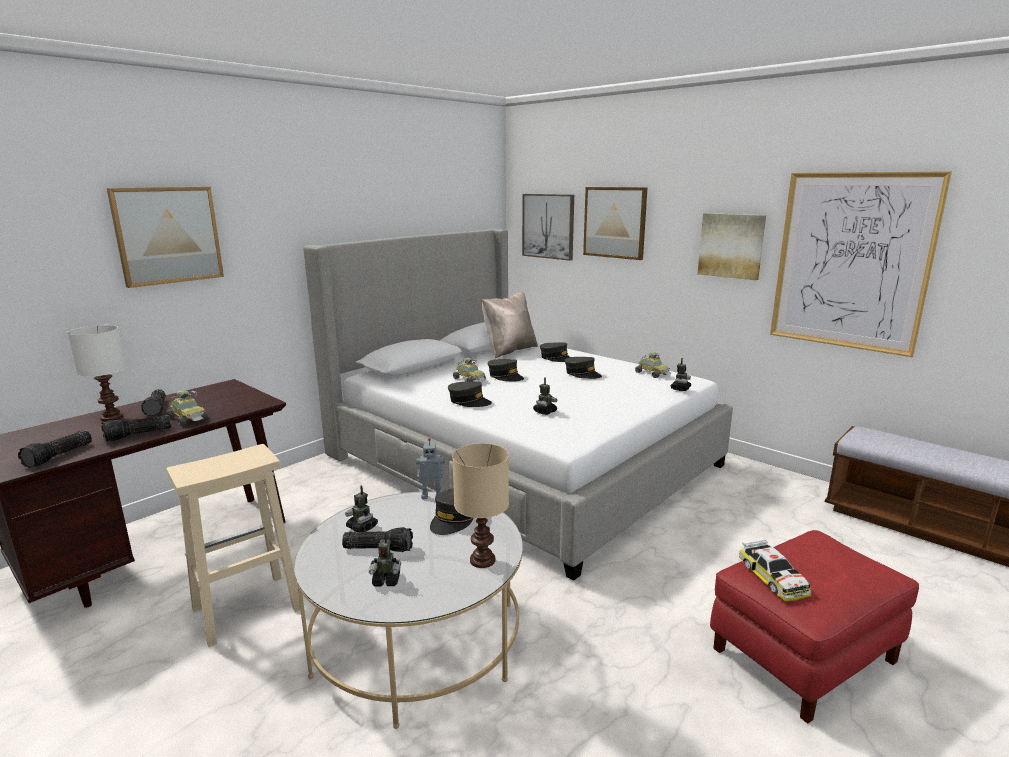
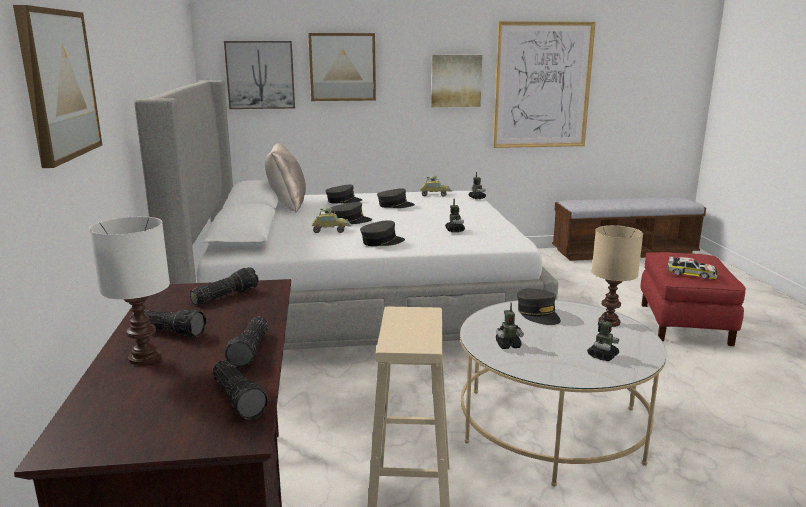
camera: 50 degrees left, 0 degrees up
toy car [166,390,208,426] -> none
flashlight [342,527,413,552] -> flashlight moved to [190,267,259,305]
toy robot [416,438,444,499] -> none

